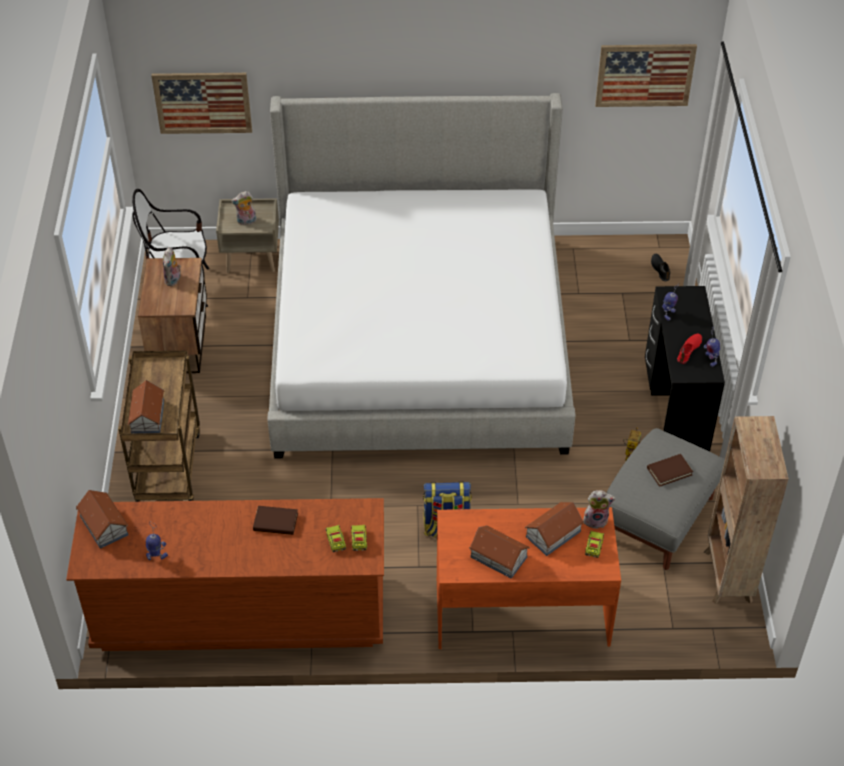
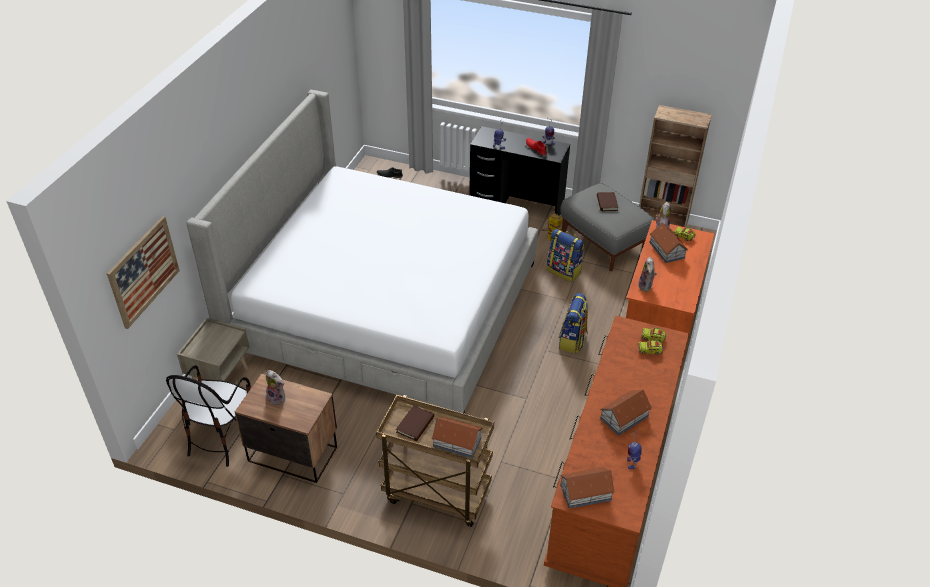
camera: 70 degrees left, 5 degrees down
plush toy [231,191,257,225] -> plush toy moved to [638,257,657,292]
brown book [253,506,298,535] -> brown book moved to [396,405,434,441]
toy house [469,526,529,579] -> toy house moved to [600,390,652,436]
picture [595,44,697,107] -> none
none -> backpack [547,229,584,282]

